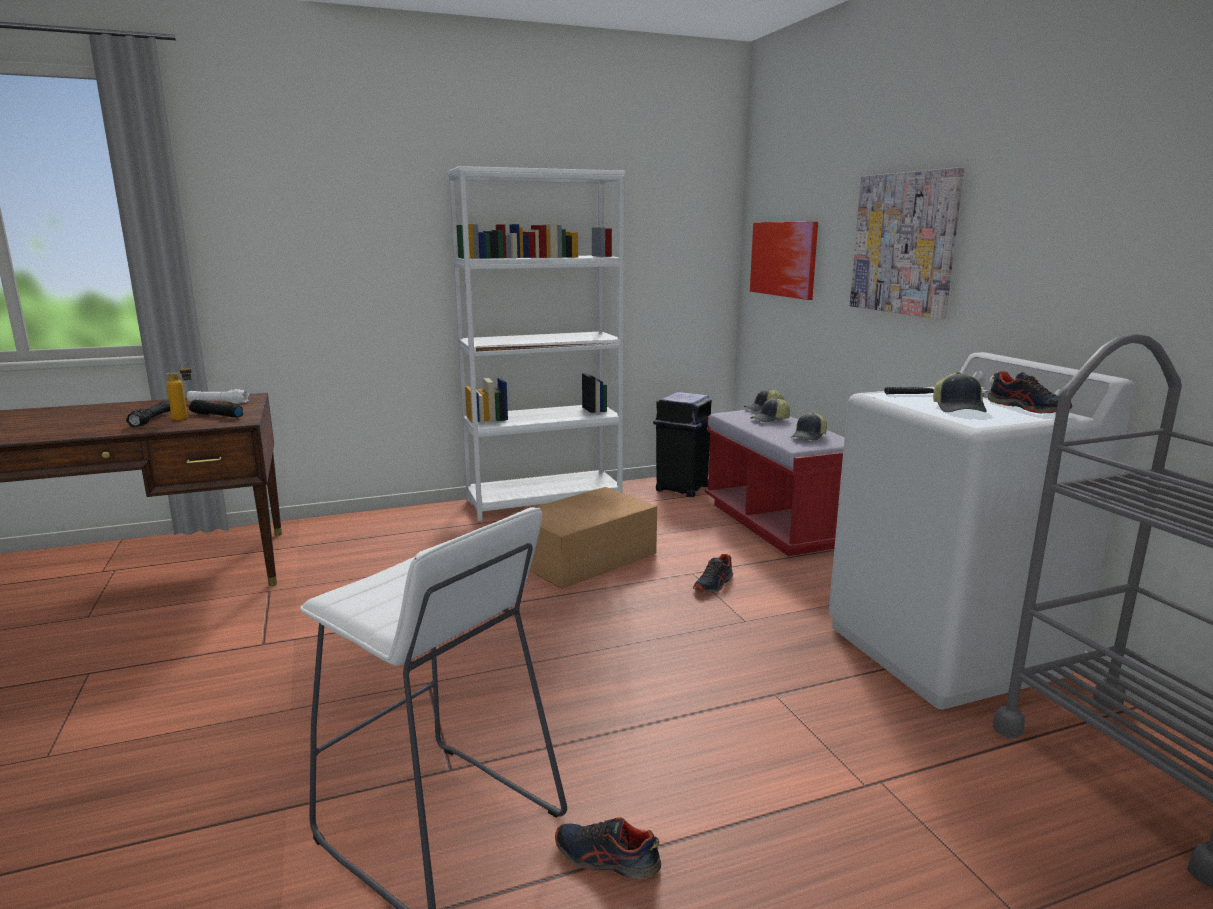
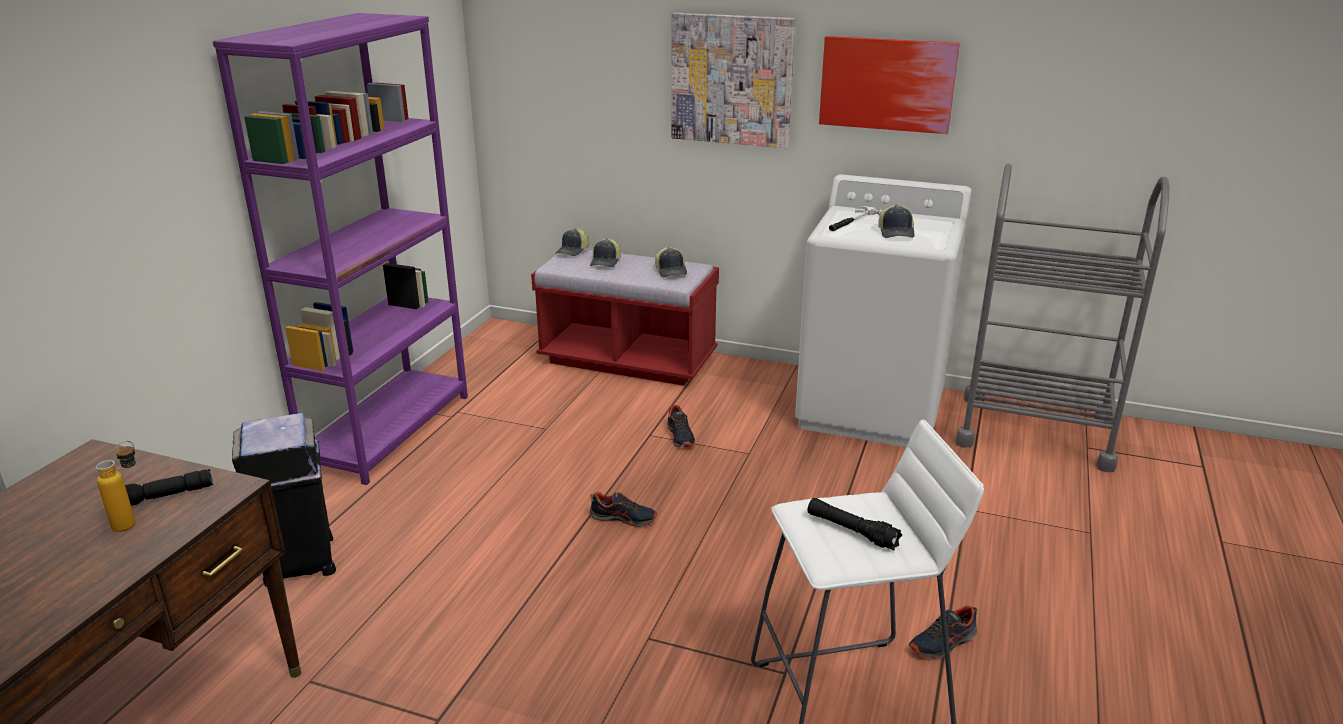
camera: 50 degrees left, 10 degrees up
black flashlight [126,401,170,427] -> black flashlight moved to [808,498,902,550]
white flashlight [187,389,250,404] -> none
white bookcase [448,166,626,521] -> purple bookcase [213,13,468,485]
cardboard box [511,487,657,589] -> none
black trash can [653,392,712,497] -> black trash can moved to [232,413,336,587]
picture [750,222,818,300] -> picture moved to [819,36,960,134]
cap [933,372,987,412] -> cap turned 45 degrees clockwise [878,204,914,238]
shoe [988,371,1072,414] -> shoe moved to [590,492,657,527]

